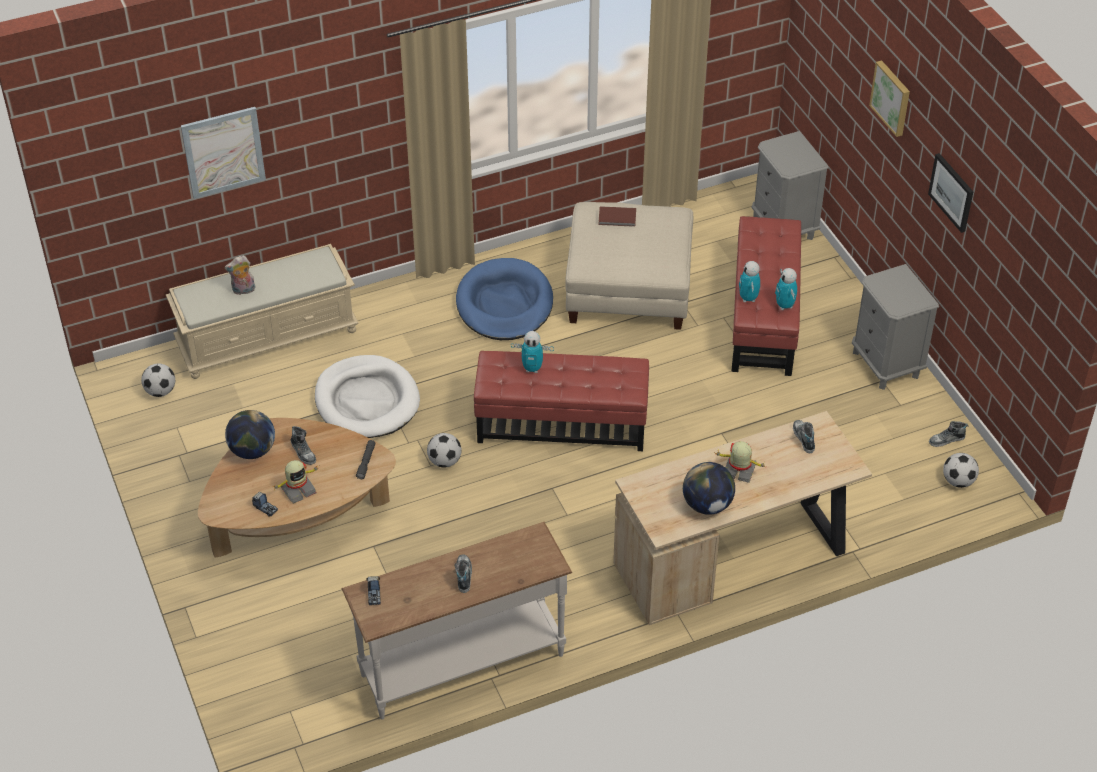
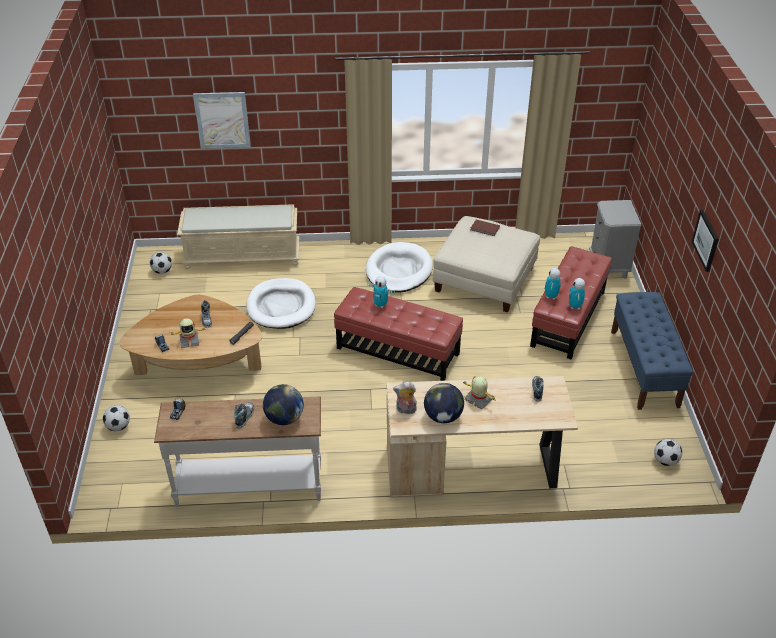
camera: 20 degrees right, 5 degrees down
plush toy [224,256,255,295] -> plush toy moved to [393,382,417,414]
globe [225,410,275,459] -> globe moved to [263,384,304,425]
football [427,433,461,468] -> football moved to [103,405,130,431]
blue dog bed [456,258,553,340] -> white dog bed [366,242,433,293]
grey nightstand [852,264,939,390] -> blue bench [611,292,693,410]
picture [869,60,910,137] -> none
shoe [929,421,968,447] -> none

